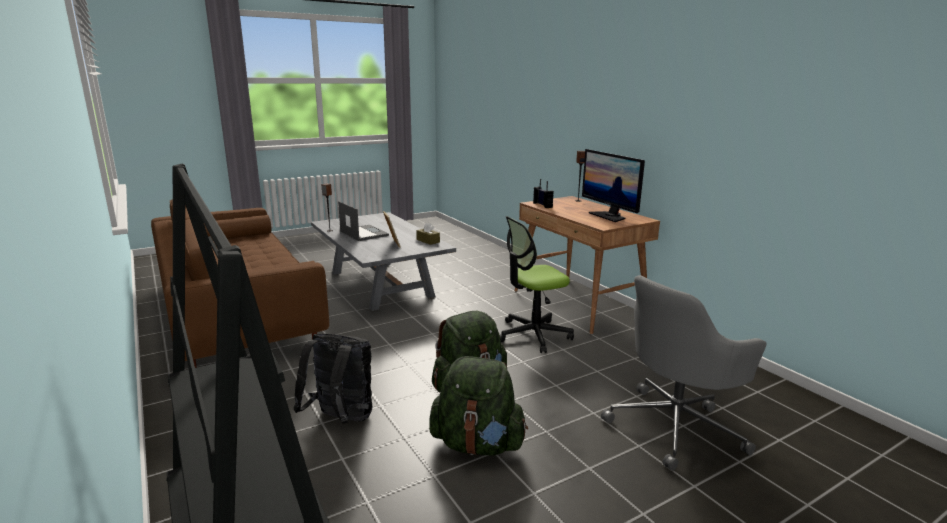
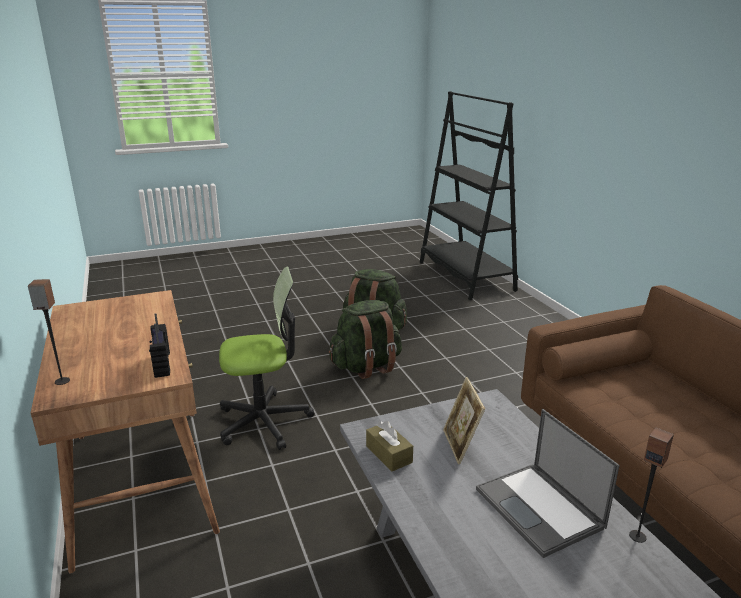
camera: 170 degrees left, 5 degrees up
black backpack [294,334,373,424] -> none
monitor [582,149,645,222] -> none
grey office chair [601,275,766,471] -> none

